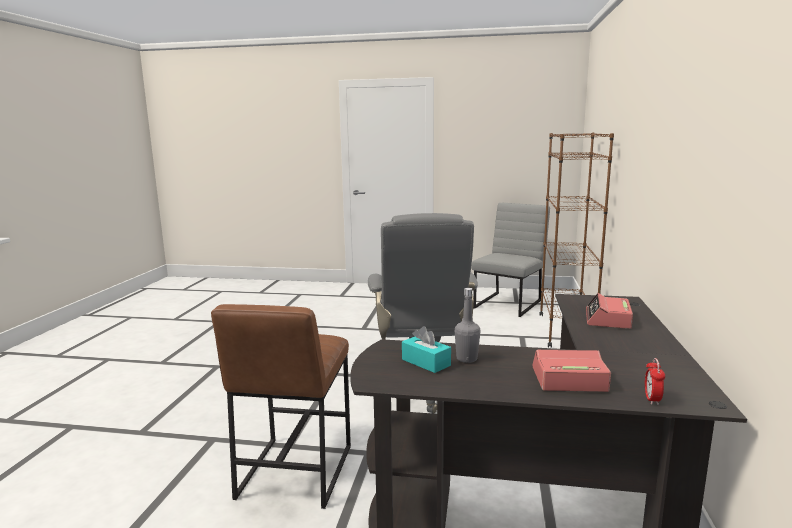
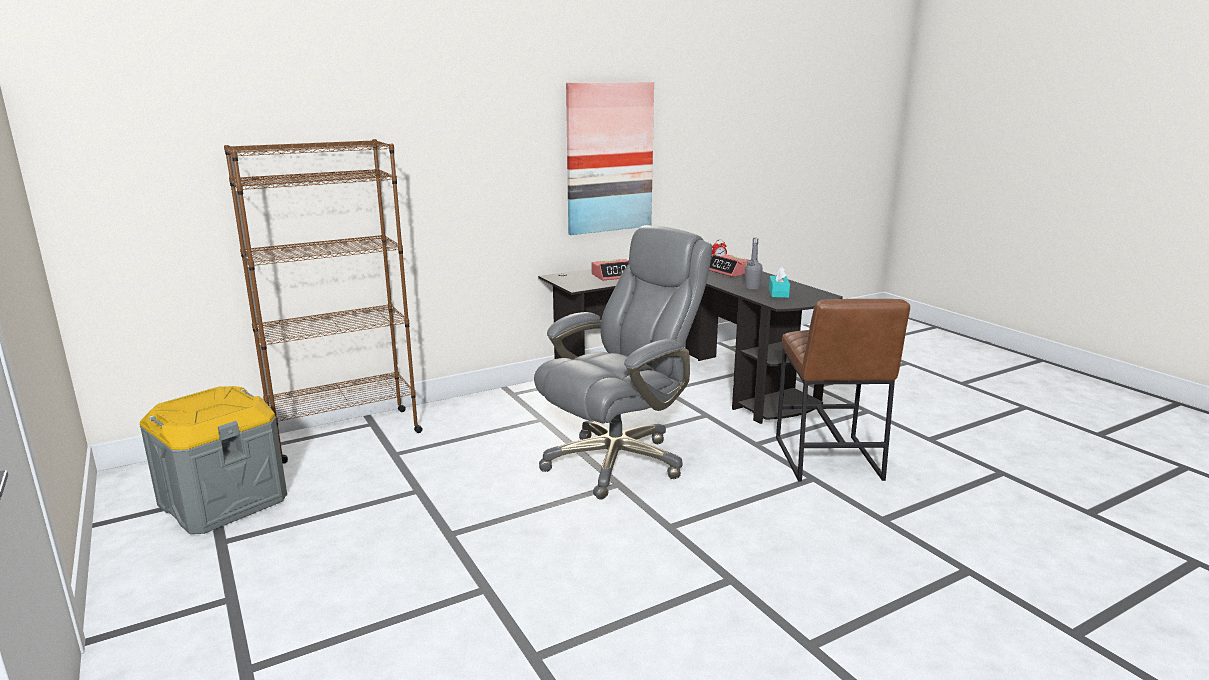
camera: 130 degrees left, 5 degrees up
brown chair [211,304,351,509] -> brown chair turned 120 degrees clockwise [776,299,910,481]
grey chair [472,203,550,317] -> grey storage box [140,386,287,534]
none -> picture [566,82,654,235]

